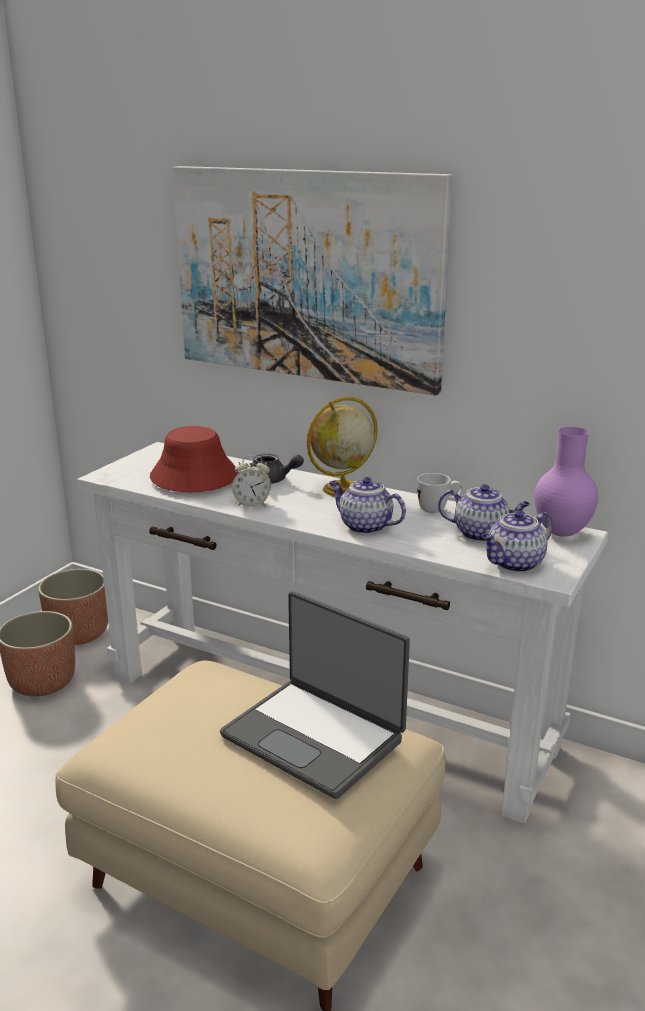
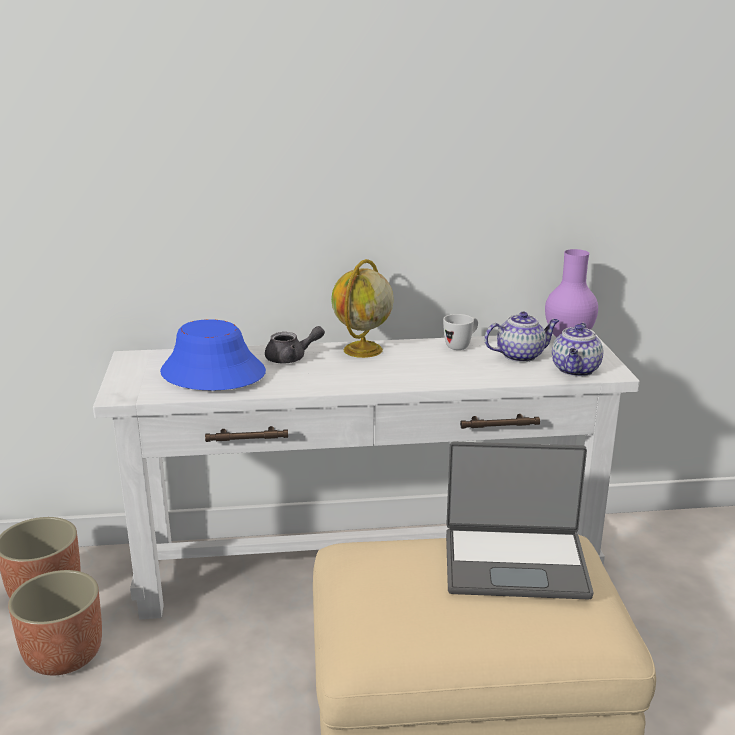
camera: 35 degrees left, 0 degrees up
red hat [150,426,239,492] -> blue hat [160,319,266,391]
picture [173,166,453,395] -> none
alarm clock [232,456,271,507] -> none
teapot [329,477,406,534] -> none

